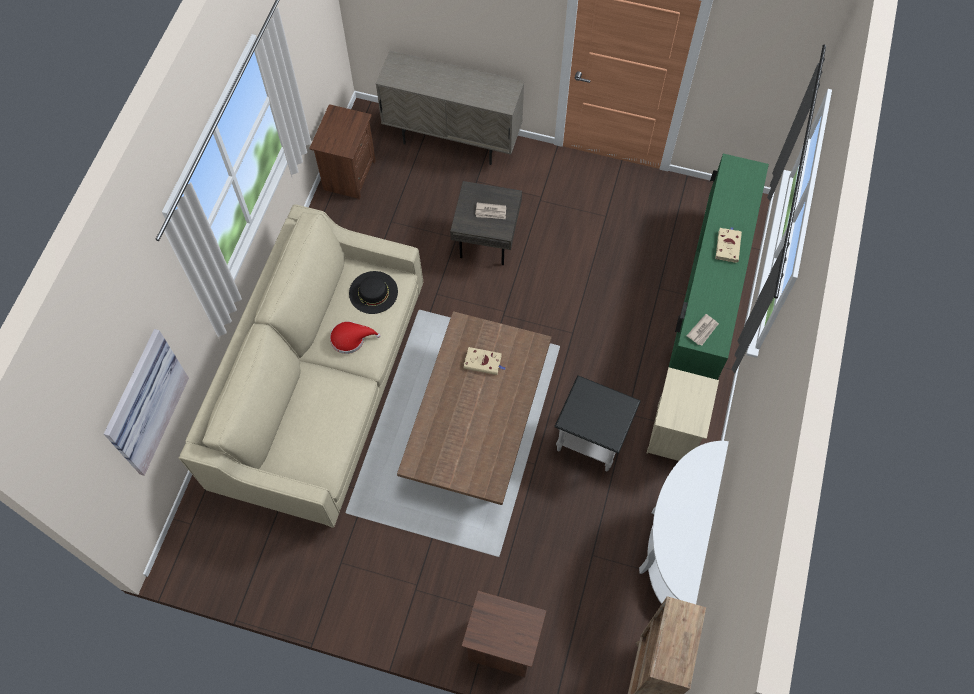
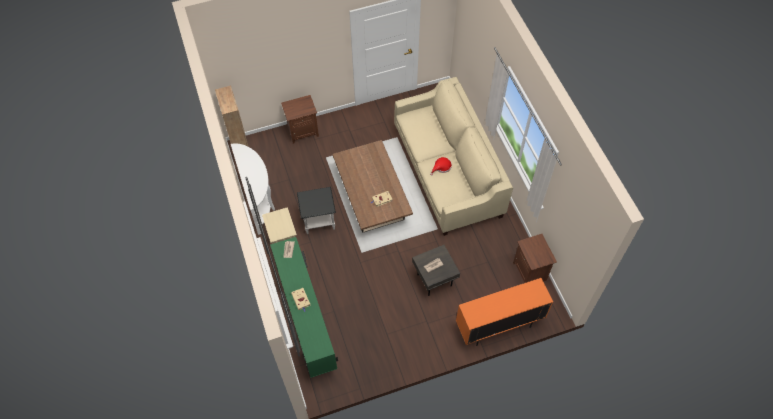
camera: 145 degrees right, 5 degrees down
picture [104,329,189,476] -> none
black hat [349,271,398,314] -> none
beige cabinet [376,51,524,165] -> orange cabinet [456,278,553,346]

